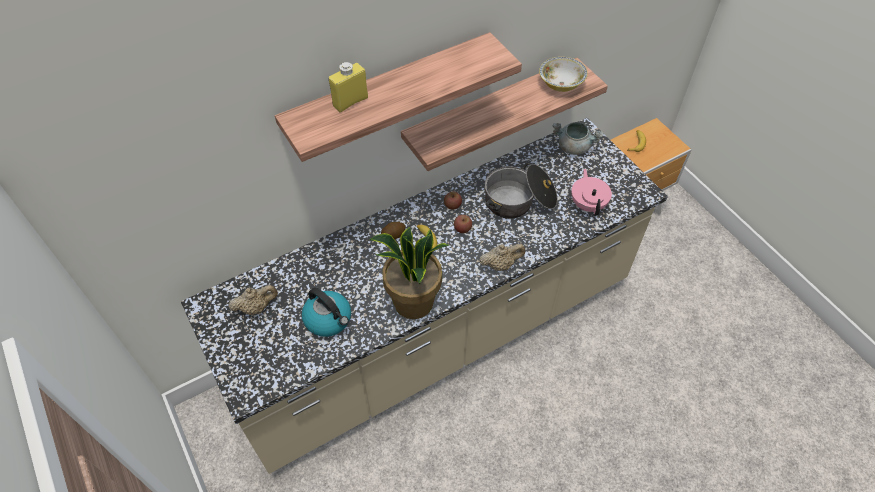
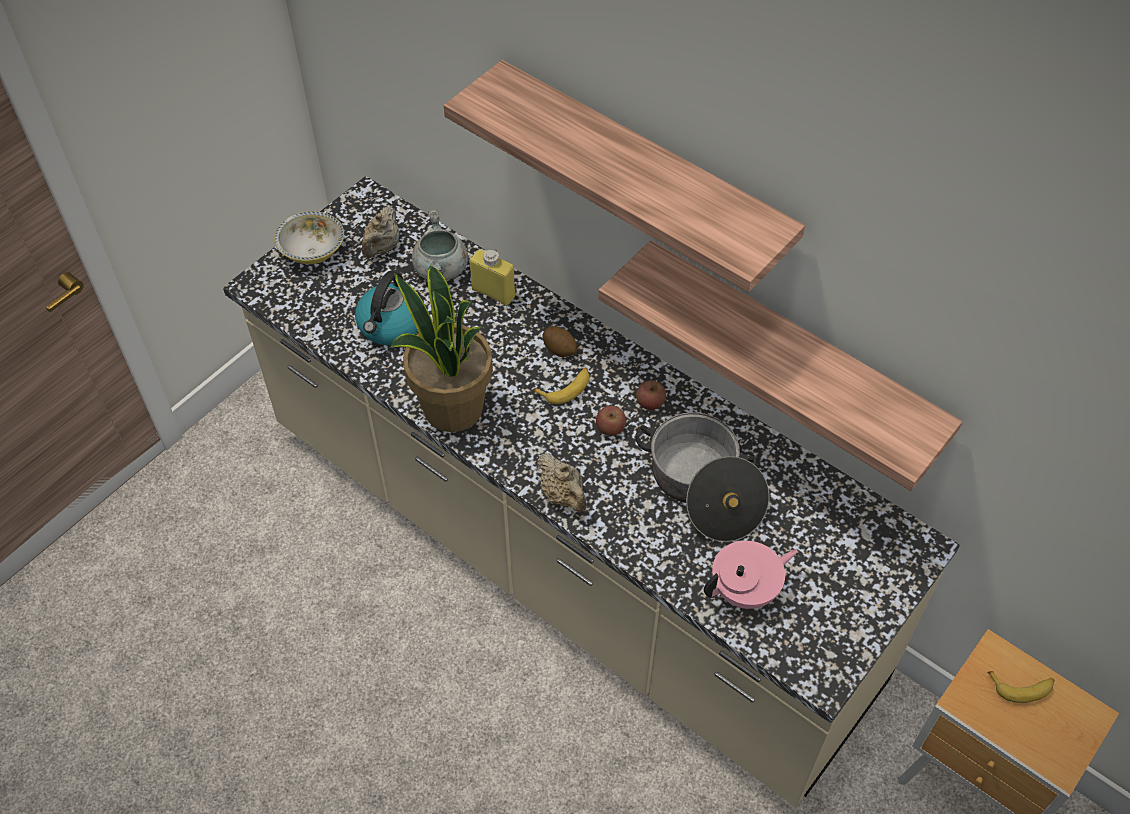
camera: 70 degrees right, 0 degrees up
beige teapot [228,285,278,315] -> beige teapot turned 60 degrees clockwise [362,206,400,258]
yellow bottle [329,62,368,112] -> yellow bottle moved to [469,249,515,306]
bowl [539,57,588,92] -> bowl moved to [274,211,344,264]
grey cooking pot [553,122,604,155] -> grey cooking pot moved to [412,210,468,280]

